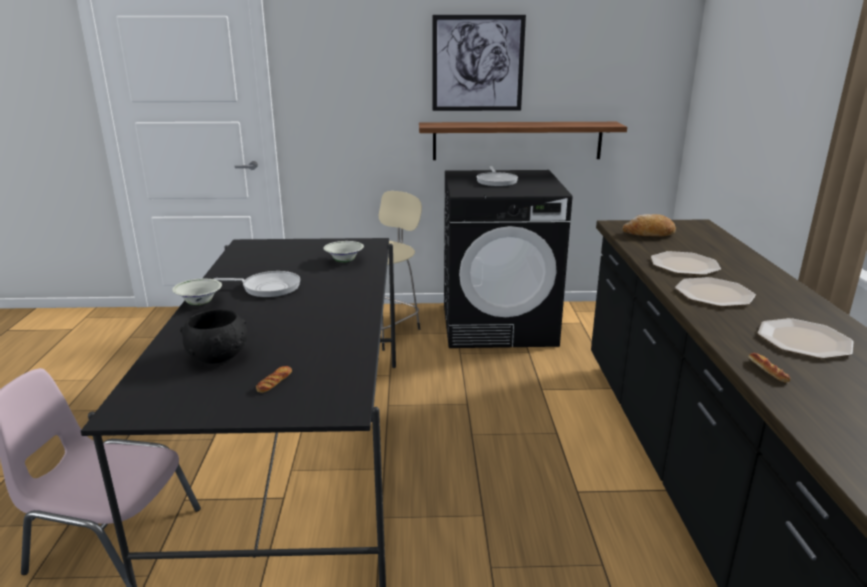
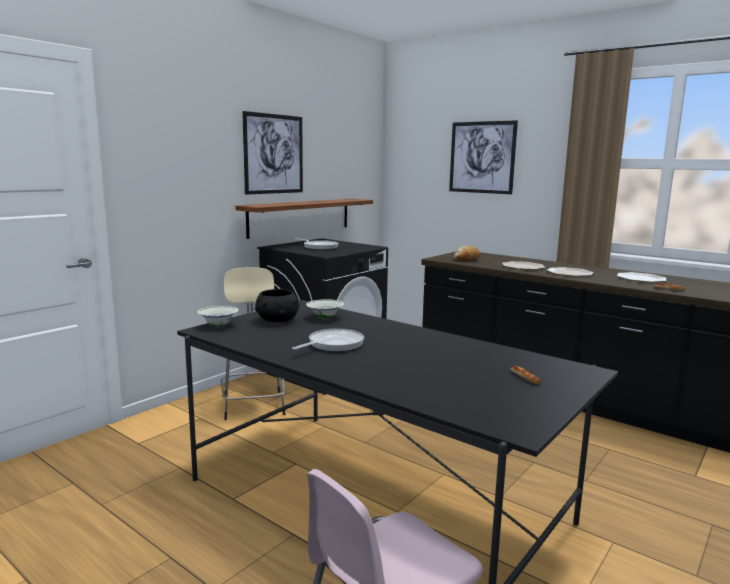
camera: 50 degrees left, 10 degrees down
white bowl [172,279,222,305] -> white bowl moved to [197,306,238,326]
black bowl [180,309,248,364] -> black bowl moved to [255,289,300,322]
none -> picture [449,120,518,194]

